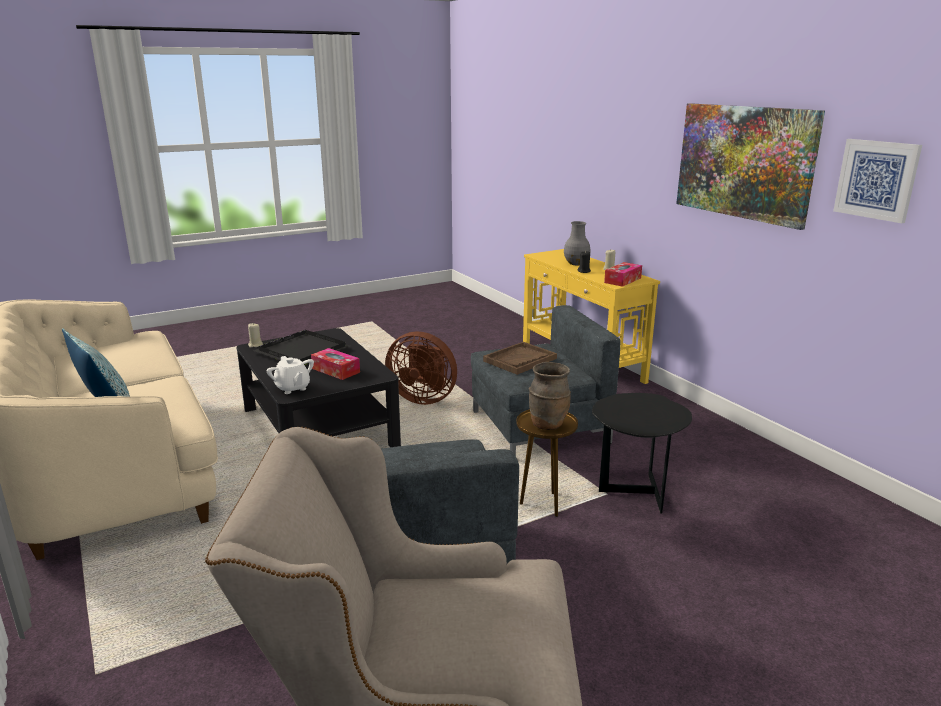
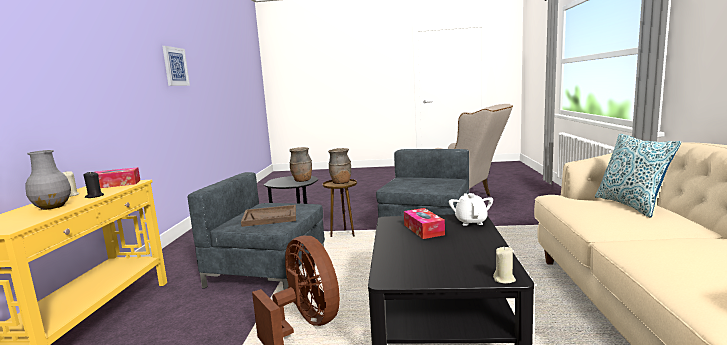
camera: 145 degrees left, 10 degrees down
black tray [253,330,350,365] -> none
picture [676,103,825,230] -> none
none -> brown vase [289,147,312,182]

